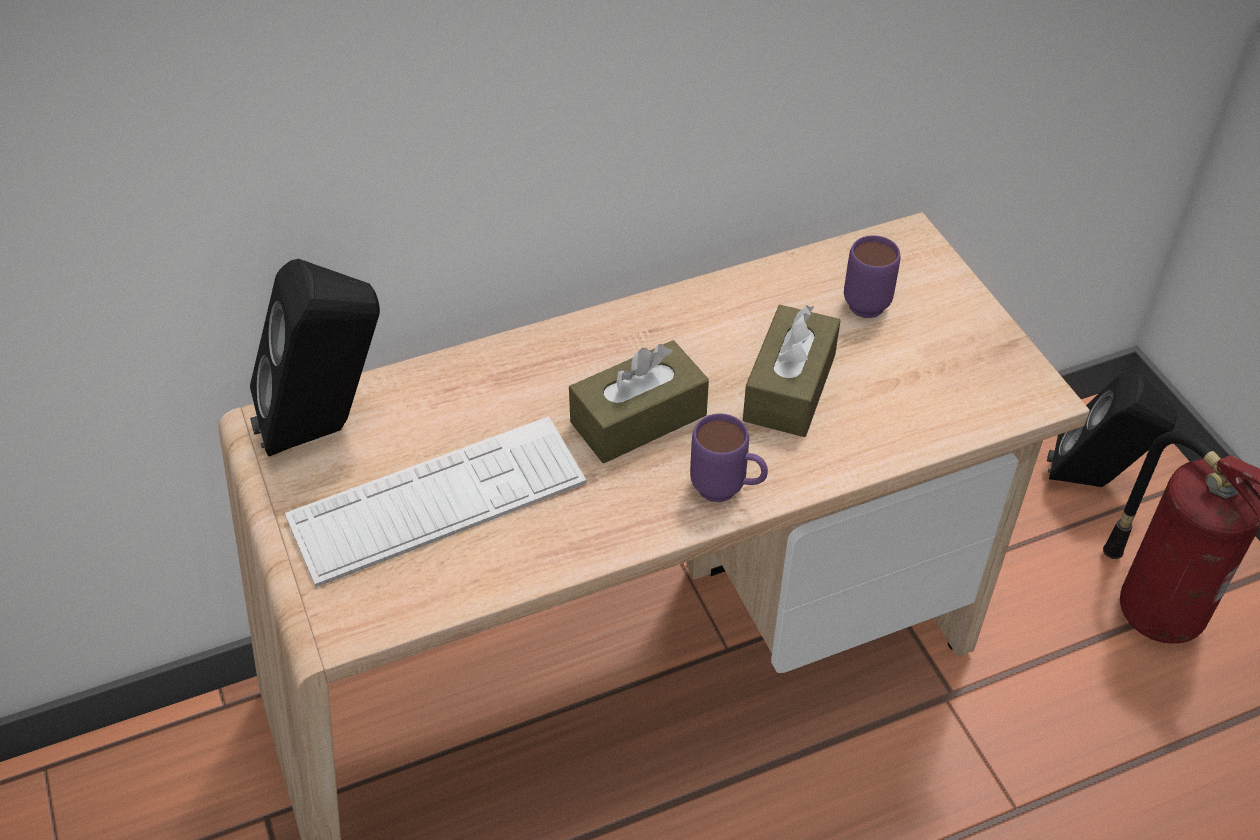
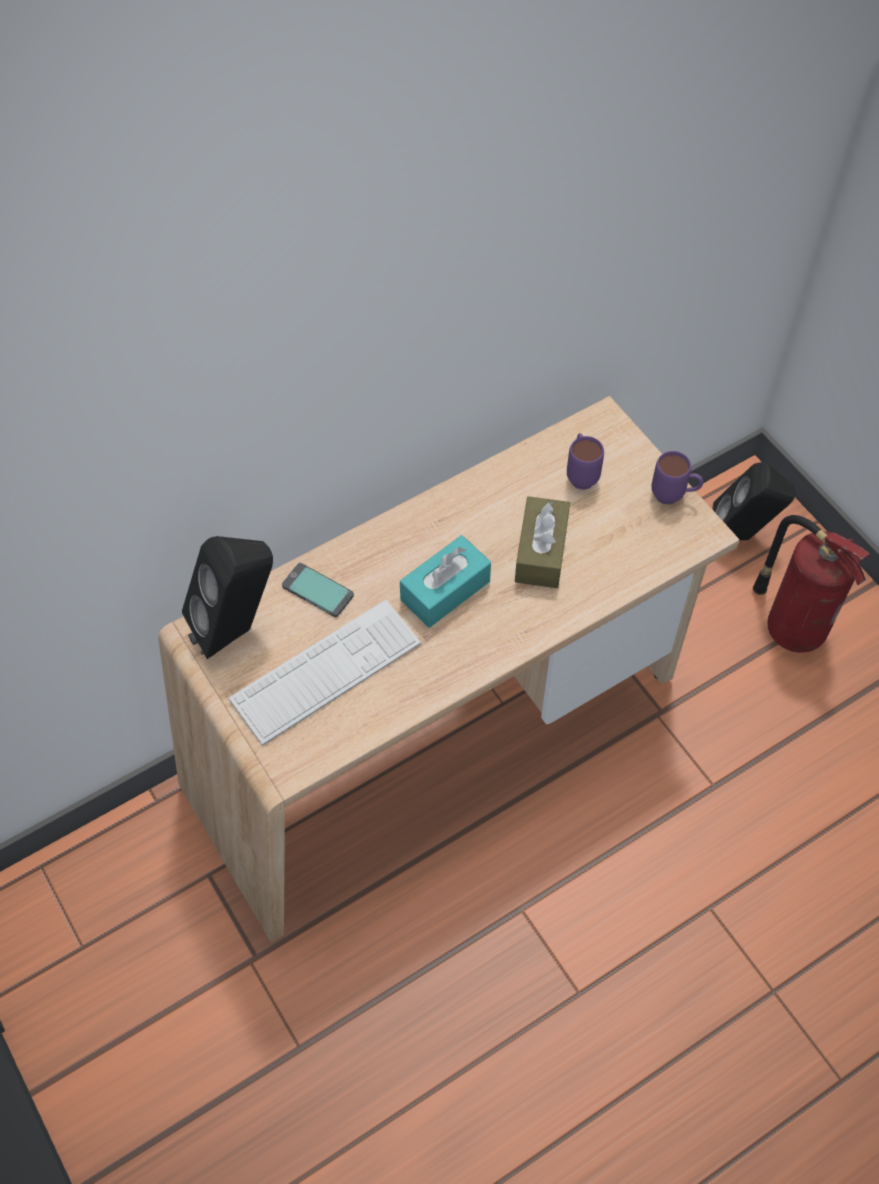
camera: 10 degrees left, 10 degrees up
brown tissue box [569,340,709,463] -> turquoise tissue box [400,535,491,628]
purple mug [690,413,768,502] -> purple mug moved to [651,451,703,504]
none -> phone [282,563,354,617]

